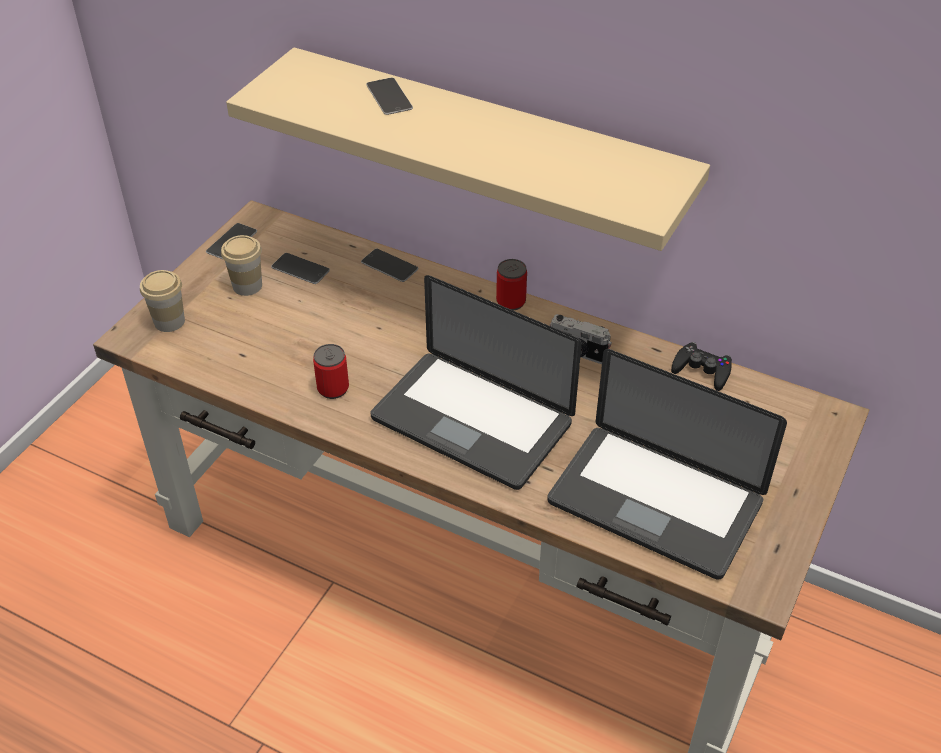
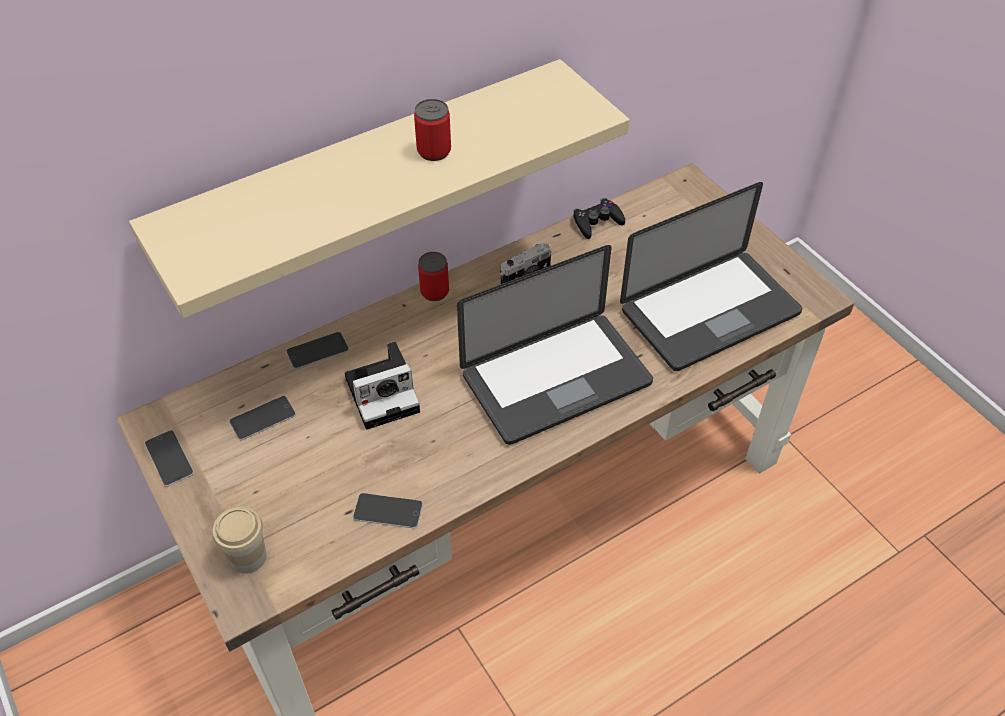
camera: 60 degrees left, 5 degrees up
cup [221,235,262,296] -> none
can [313,344,349,399] -> can moved to [414,99,451,161]
phone [366,78,413,115] -> phone moved to [353,493,423,528]
none -> camera [345,342,420,430]

